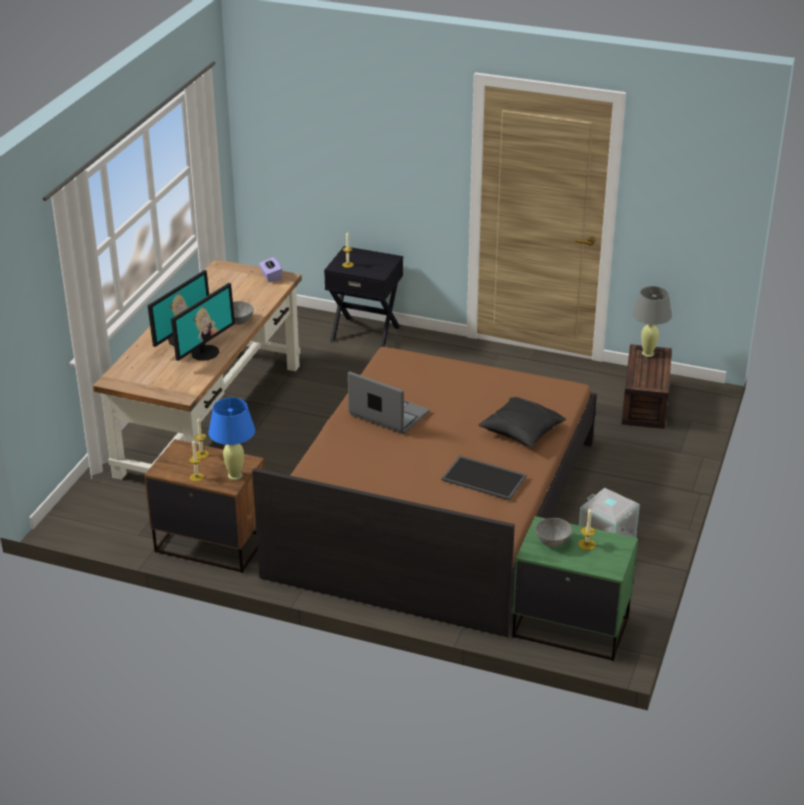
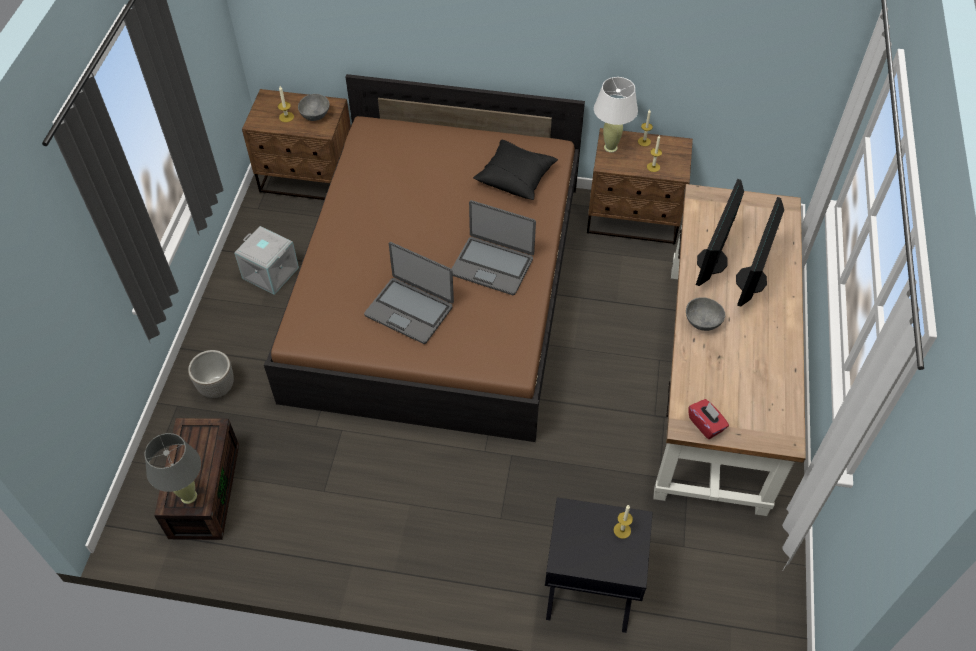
camera: 170 degrees right, 20 degrees up
blue table lamp [208,397,255,480] -> white table lamp [594,77,638,153]
purple tissue box [259,257,282,282] -> red tissue box [688,399,729,439]
tray [441,456,527,501] -> none
black pillow [478,397,566,447] -> black pillow moved to [473,139,558,200]
green nightstand [512,516,638,661] -> brown nightstand [242,89,351,200]
none -> planter [188,350,234,398]
none -> laptop [364,242,454,344]

